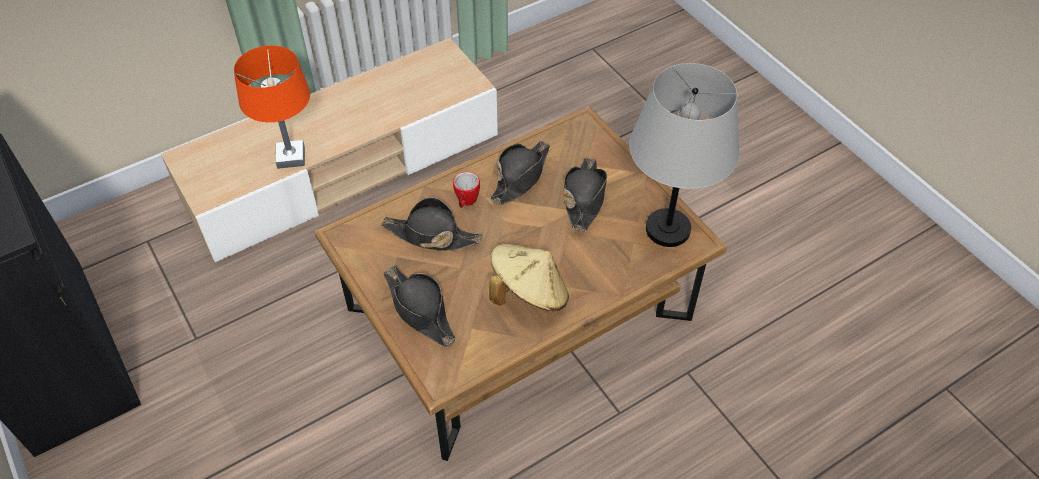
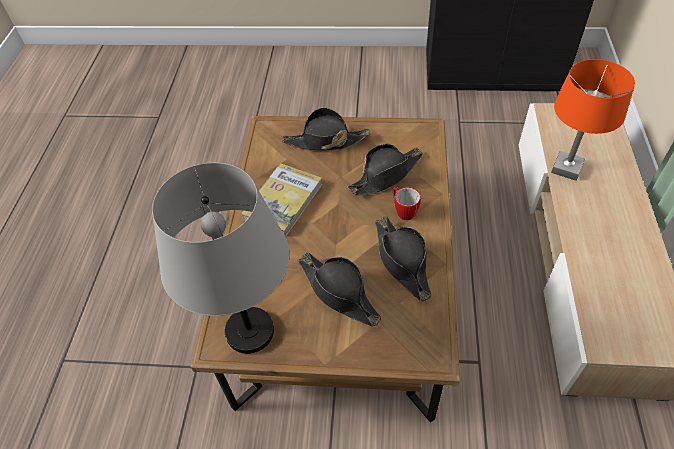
camera: 130 degrees right, 0 degrees up
beige hat [490,244,569,311] -> book [241,163,322,237]

